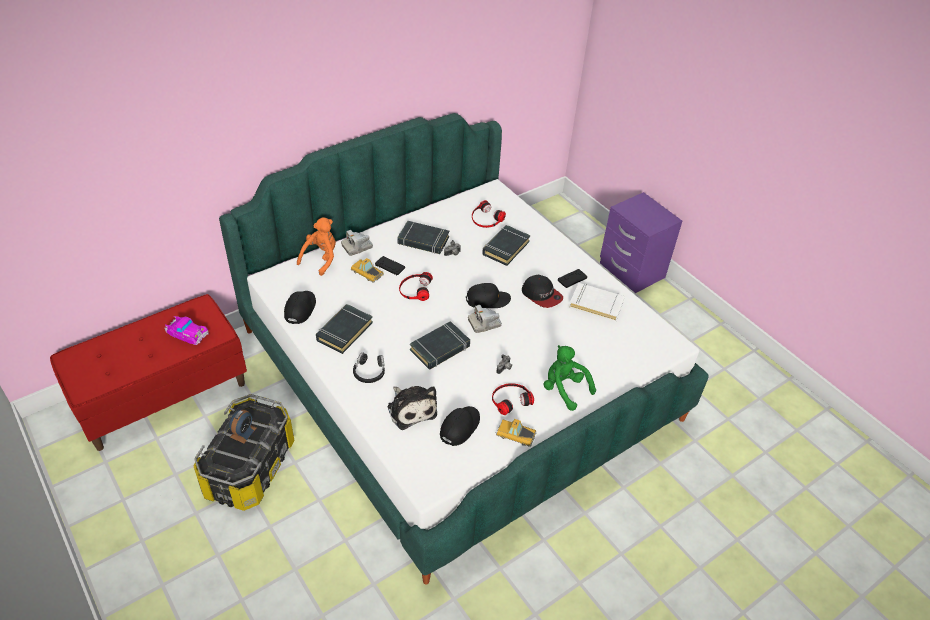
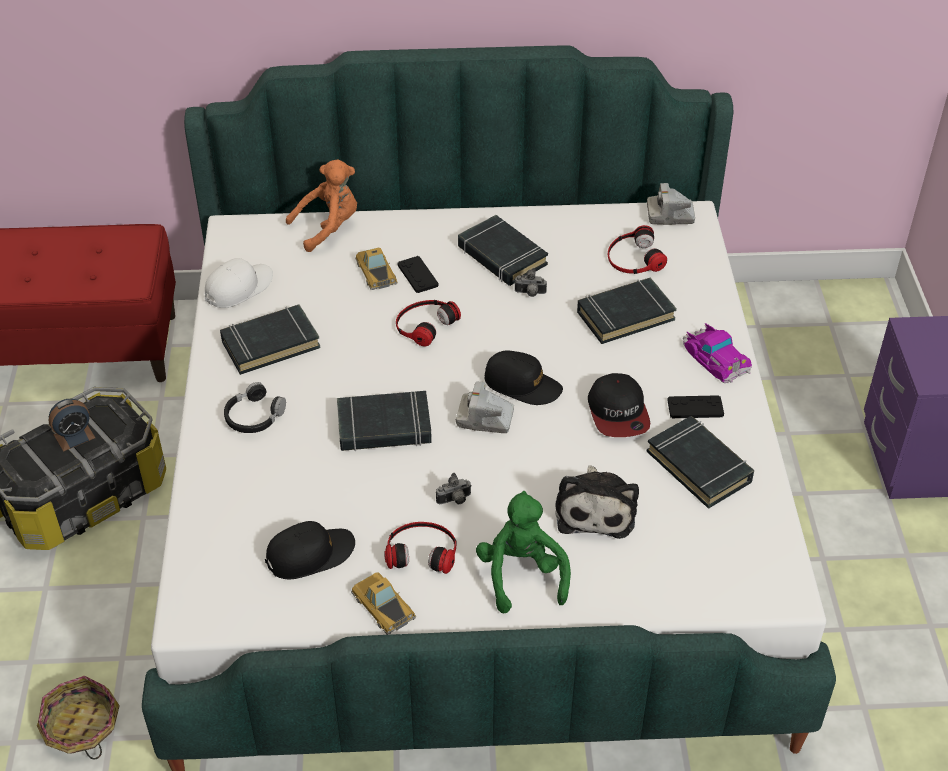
camera: 35 degrees right, 0 degrees up
toy car [164,316,209,345] -> toy car moved to [683,323,752,383]
black cap [284,291,316,324] -> white cap [205,258,273,308]
camera [341,230,373,256] -> camera moved to [647,183,695,225]
plush toy [387,386,437,430] -> plush toy moved to [555,465,639,539]
white book [569,283,625,322] -> black book [647,416,754,509]
none -> basket [37,676,120,759]

